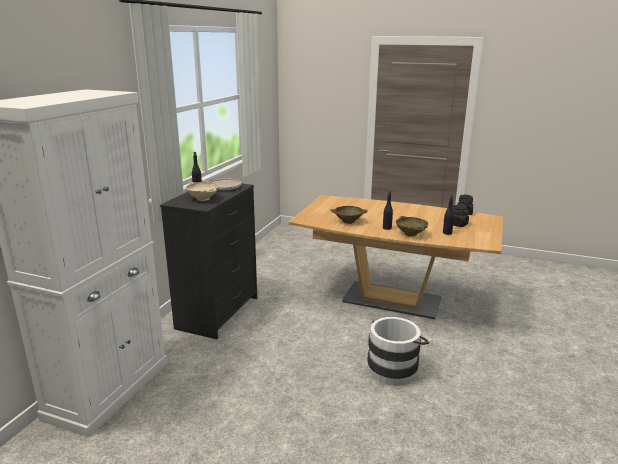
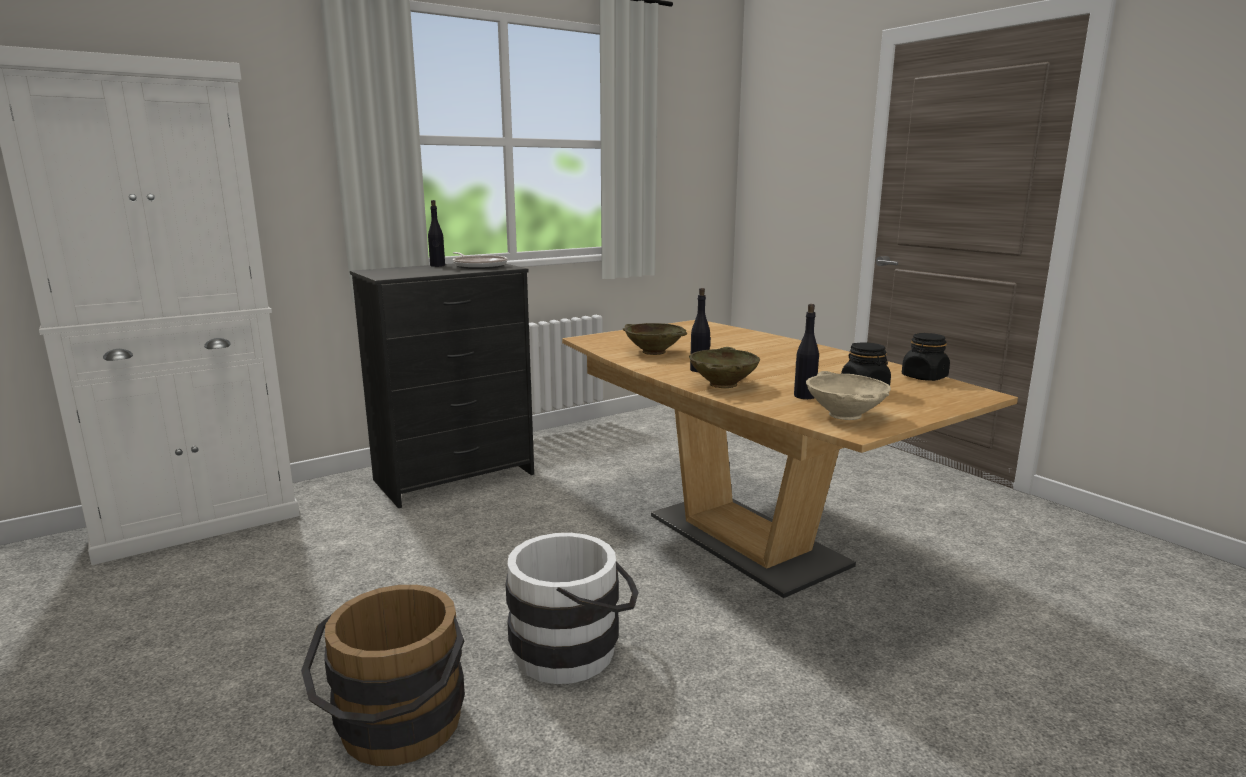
camera: 35 degrees right, 5 degrees down
beige bowl [185,182,219,201] -> beige bowl moved to [806,371,891,420]
none -> brown bucket [301,585,465,766]

